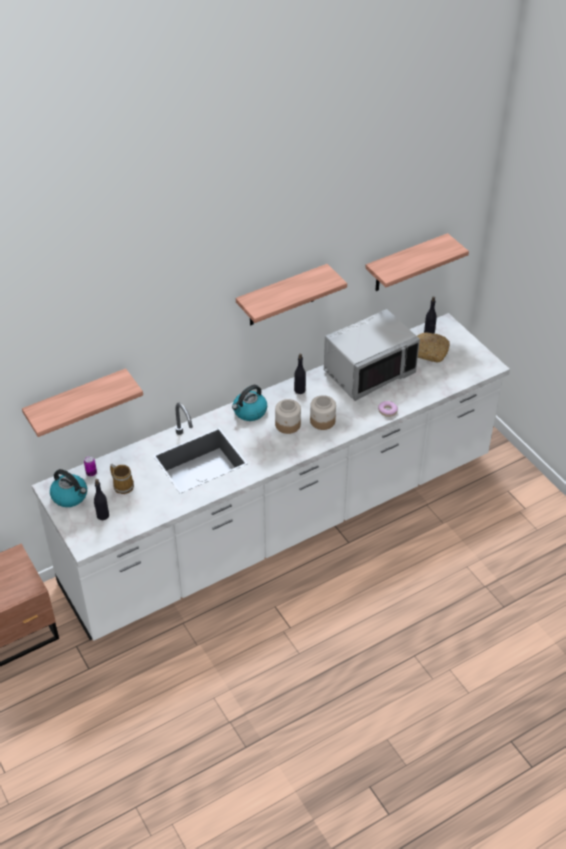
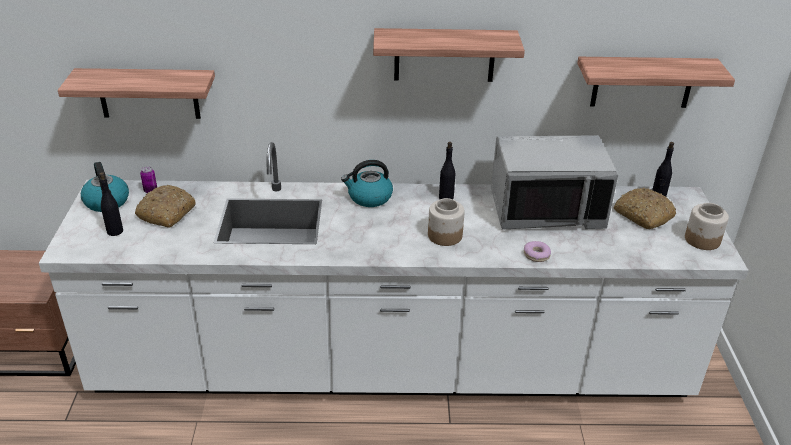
camera: 30 degrees right, 10 degrees down
mug [110,464,134,494] -> bread [135,185,196,228]
jar [275,399,301,434] -> jar moved to [685,203,729,250]

